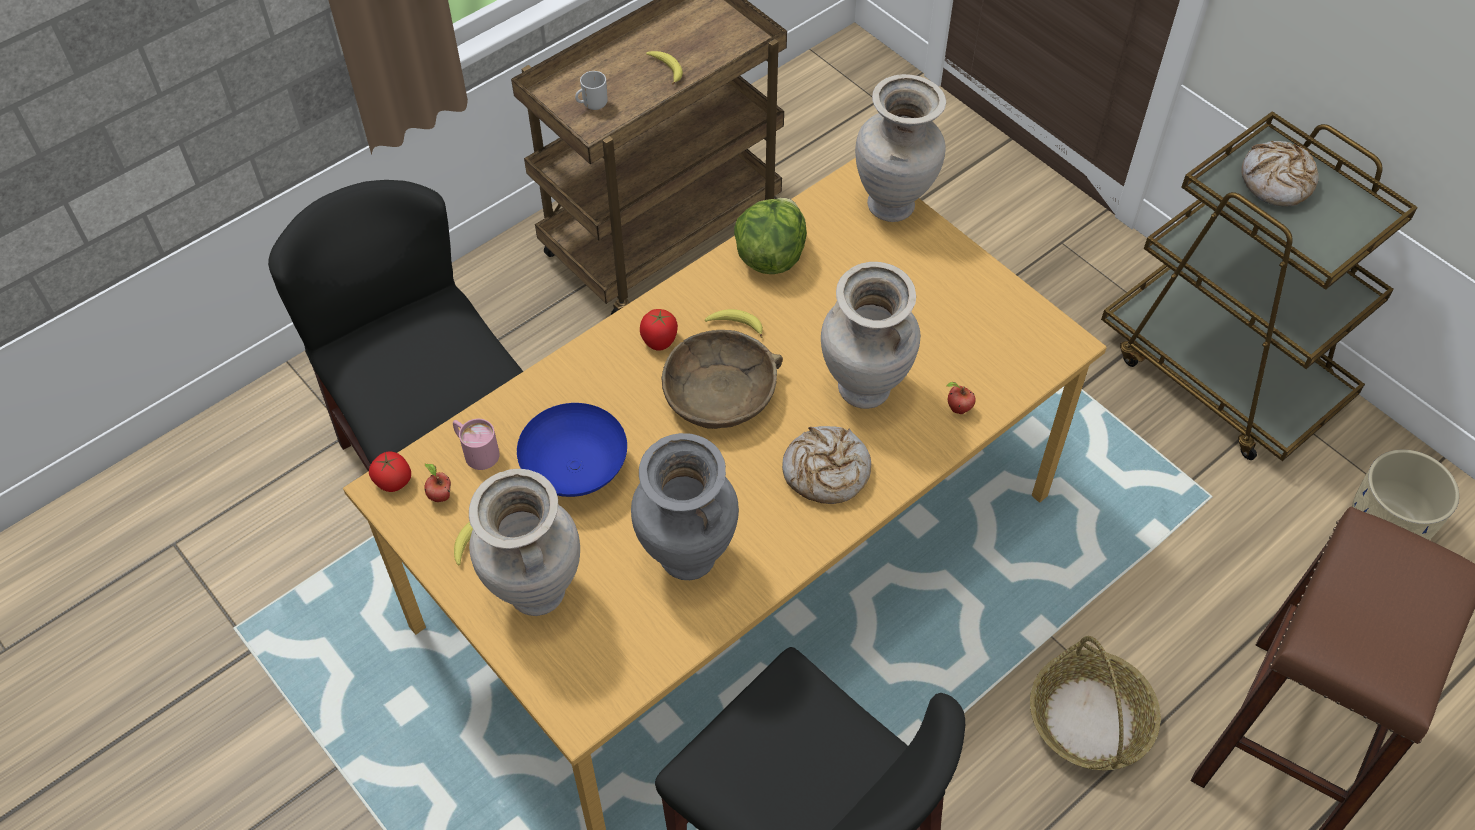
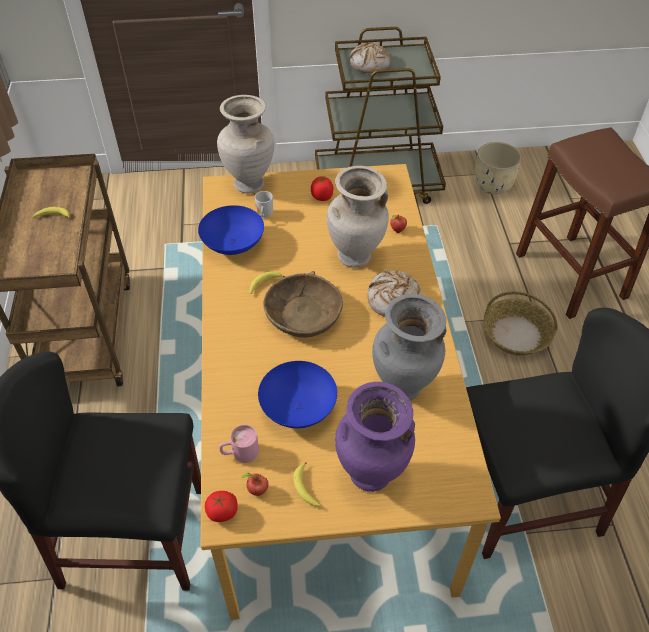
camera: 55 degrees left, 5 degrees down
beige vase [469,469,580,616] -> purple vase [335,382,415,492]
mug [575,71,608,110] -> mug moved to [255,191,273,218]
tomato [640,309,678,351] -> tomato moved to [311,176,333,201]
lettuce [734,198,807,274] -> blue bowl [198,205,264,255]

